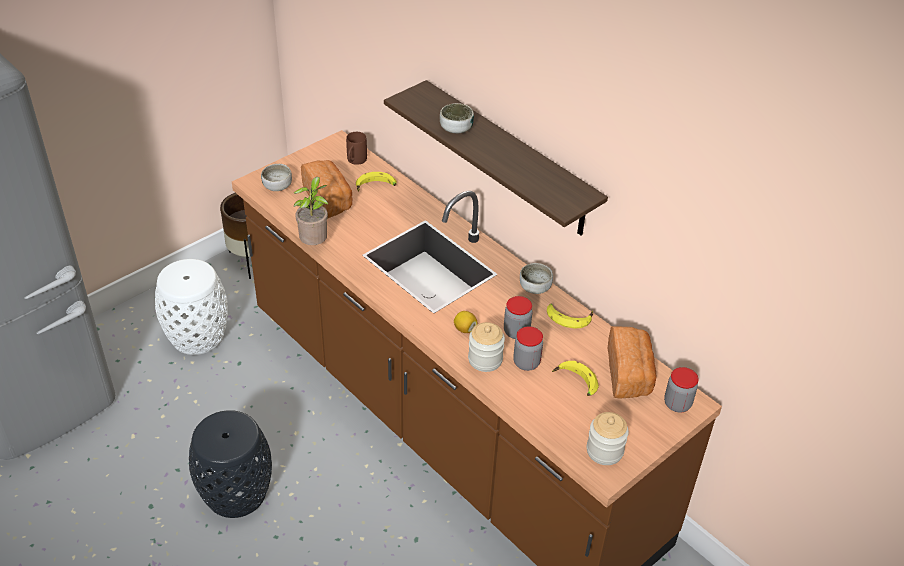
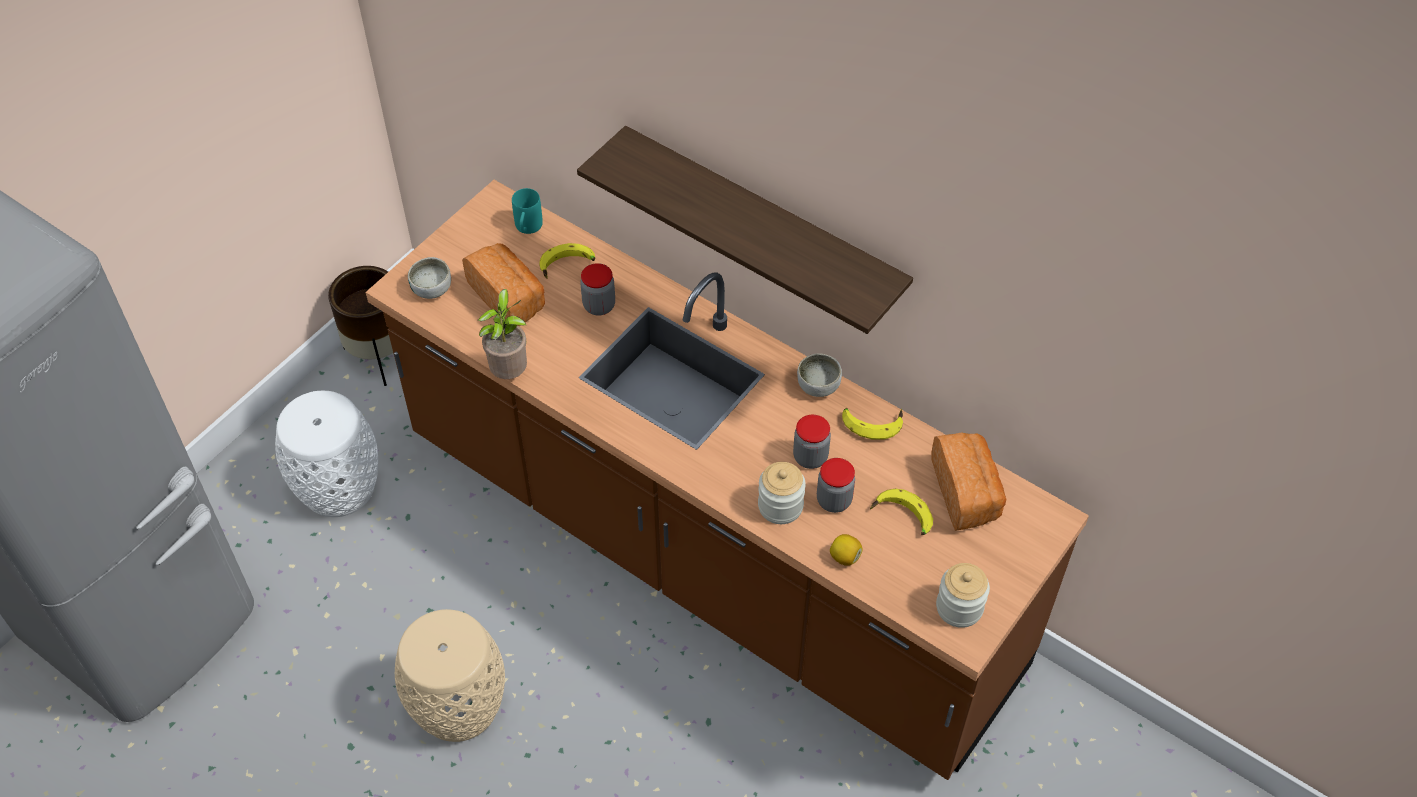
camera: 10 degrees left, 10 degrees up
black stool [189,410,272,518] -> beige stool [395,609,505,742]
brown mug [346,132,367,165] -> turquoise mug [512,188,543,234]
bowl [440,103,474,133] -> none
lemon [454,311,477,333] -> lemon moved to [830,534,863,566]
jar [664,367,699,412] -> jar moved to [580,263,615,315]

